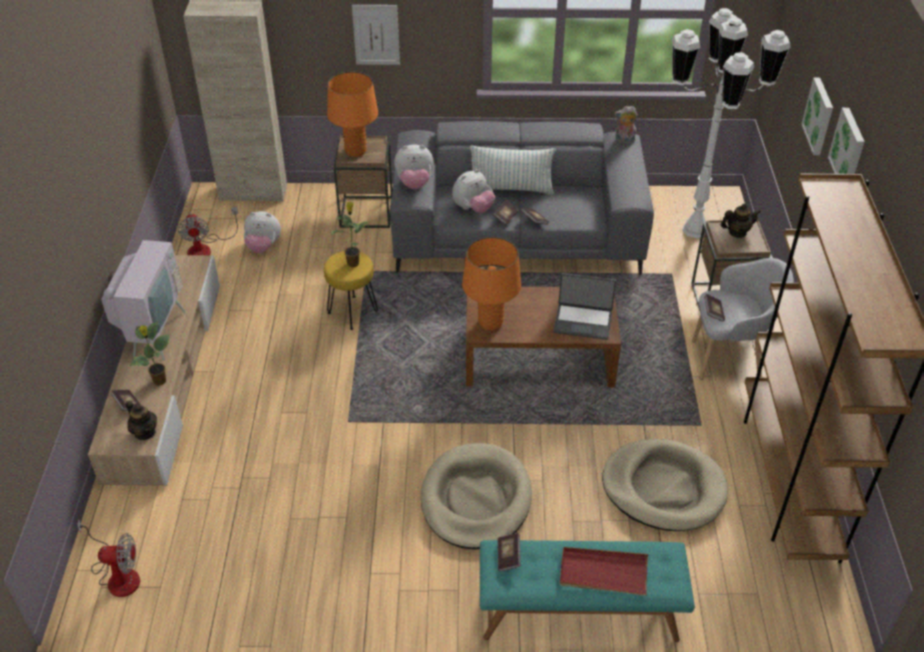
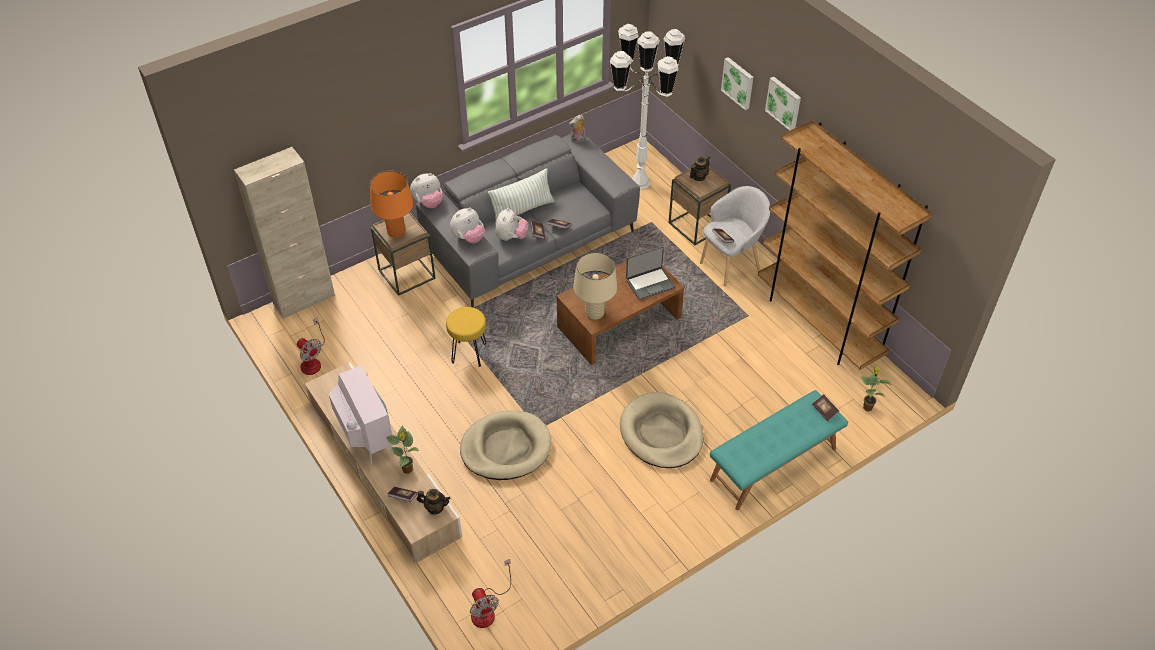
camera: 35 degrees left, 5 degrees up
fan [77,519,140,597] -> fan turned 105 degrees clockwise [470,559,511,628]
plush toy [244,211,281,253] -> plush toy moved to [410,173,443,208]
potted plant [330,202,369,267] -> potted plant moved to [861,366,892,411]
picture [352,5,400,65] -> none
orange table lamp [462,237,521,330] -> beige table lamp [573,252,618,320]
book [498,533,520,572] -> book moved to [812,394,839,421]
red tray [560,547,648,596] -> none
beige dog bed [602,439,728,531] -> beige dog bed moved to [460,410,551,480]

